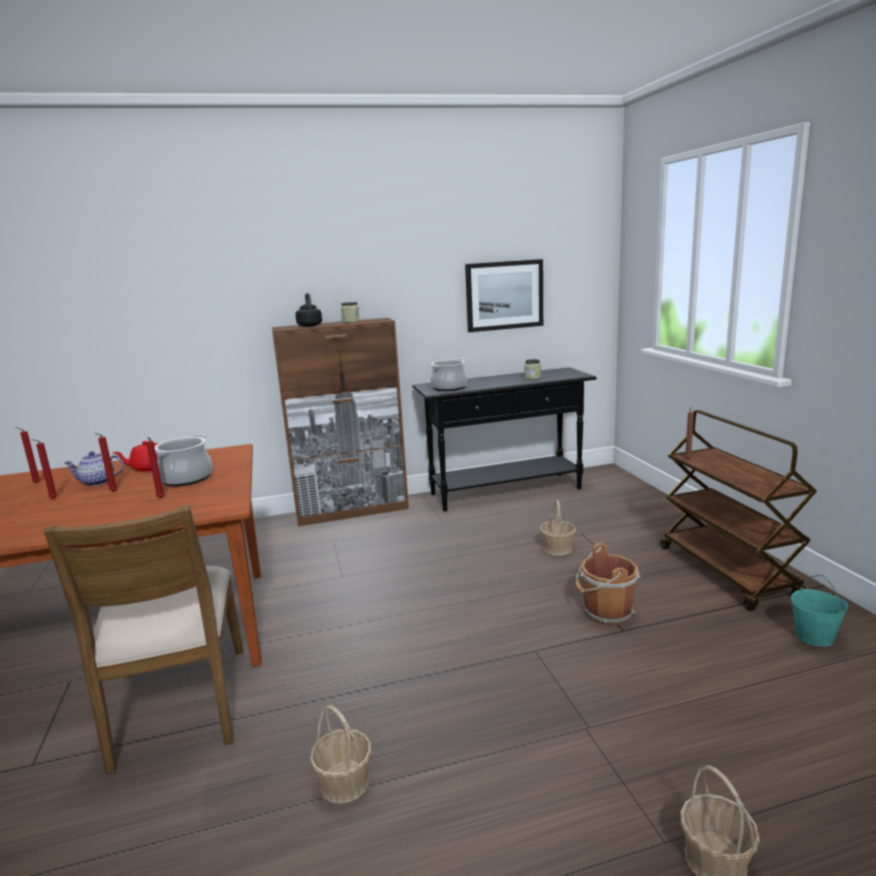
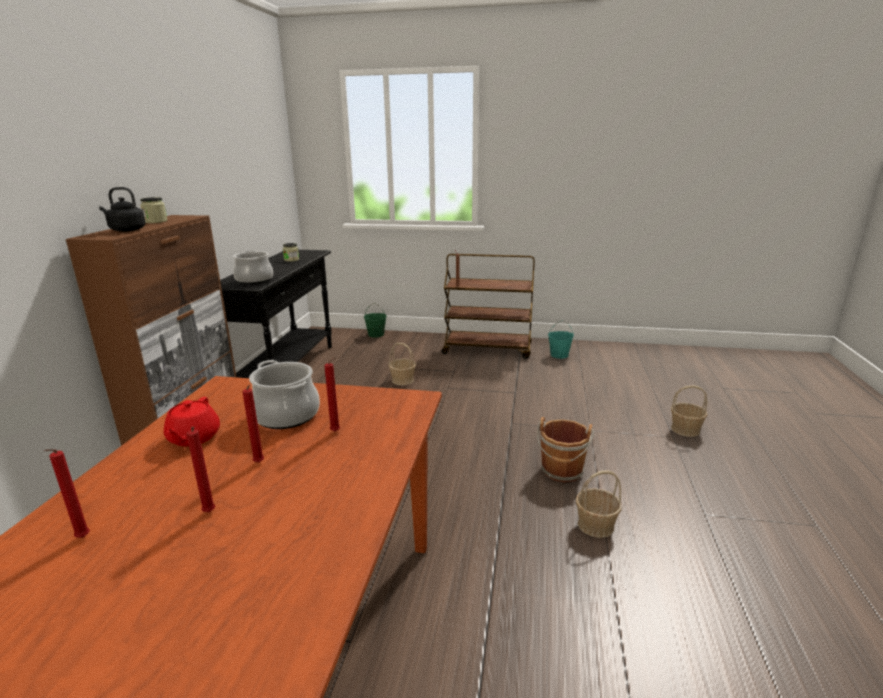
camera: 65 degrees left, 5 degrees up
brown chair [44,505,243,774] -> none
teapot [64,451,124,486] -> none
picture [465,259,543,332] -> none
brown bucket [575,543,640,625] -> brown bucket moved to [537,417,594,482]
none -> green bucket [364,303,387,338]

